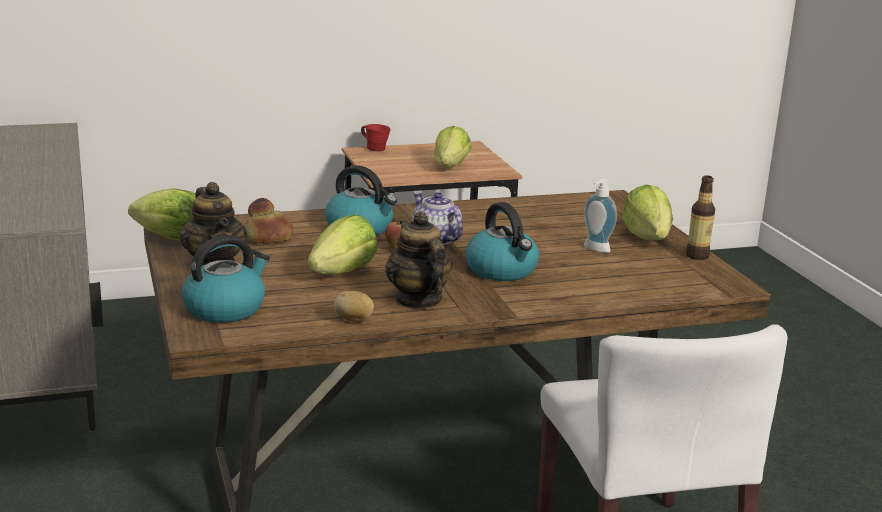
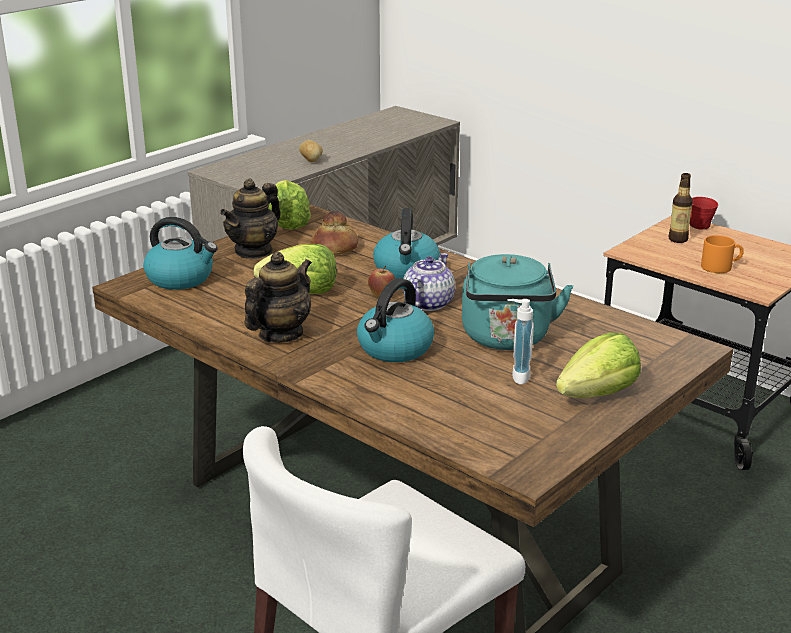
camera: 60 degrees right, 5 degrees up
potato [334,291,374,322] -> potato moved to [299,140,323,162]
lettuce [434,126,471,168] -> orange mug [701,235,744,273]
bottle [686,176,715,260] -> bottle moved to [669,173,693,243]
none -> turquoise kettle [462,254,573,350]

